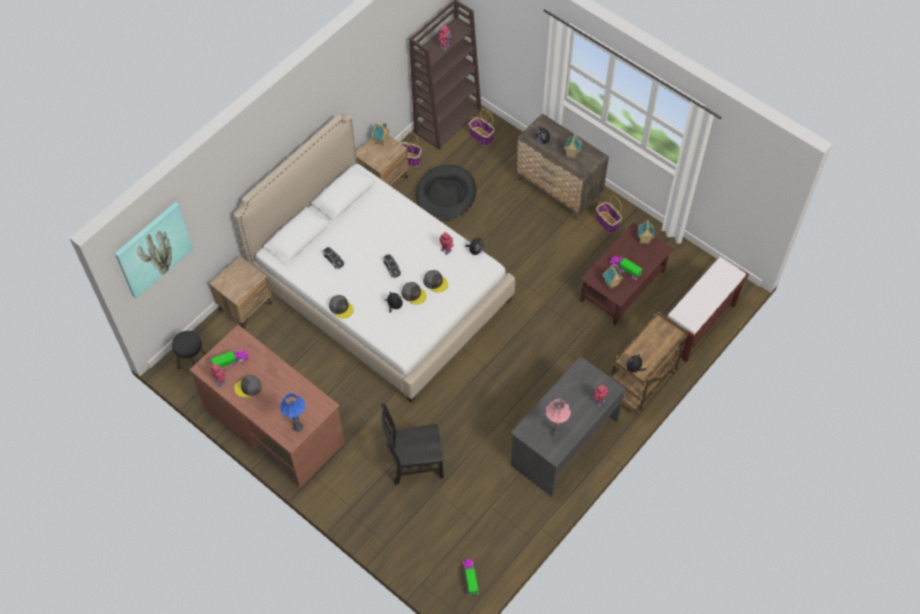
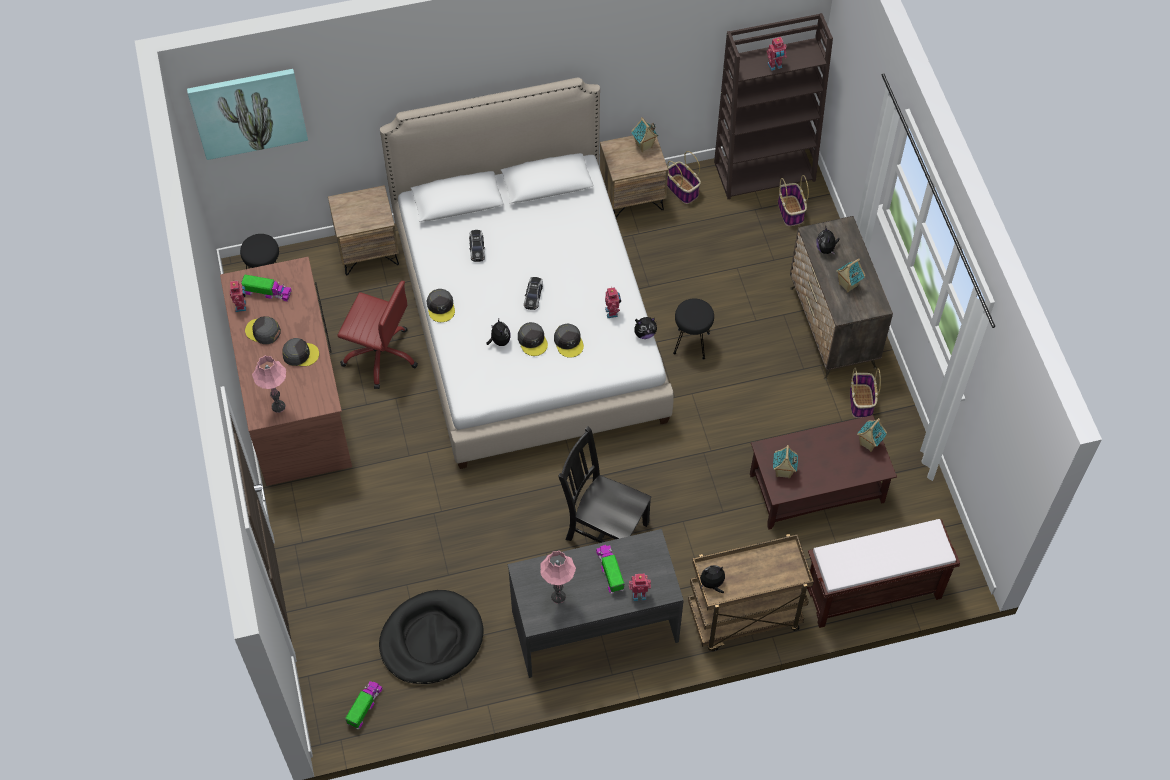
camera: 35 degrees right, 0 degrees up
blue table lamp [280,393,305,432] -> pink table lamp [252,356,286,413]
black chair [381,403,444,485] -> black chair moved to [558,426,651,543]
black dog bed [416,165,476,221] -> black dog bed moved to [379,590,484,684]
toy truck [609,256,642,280] -> toy truck moved to [596,545,625,594]
none -> grey cap [282,338,319,366]
none -> red office chair [337,281,418,389]
none -> black stool [673,298,714,360]

